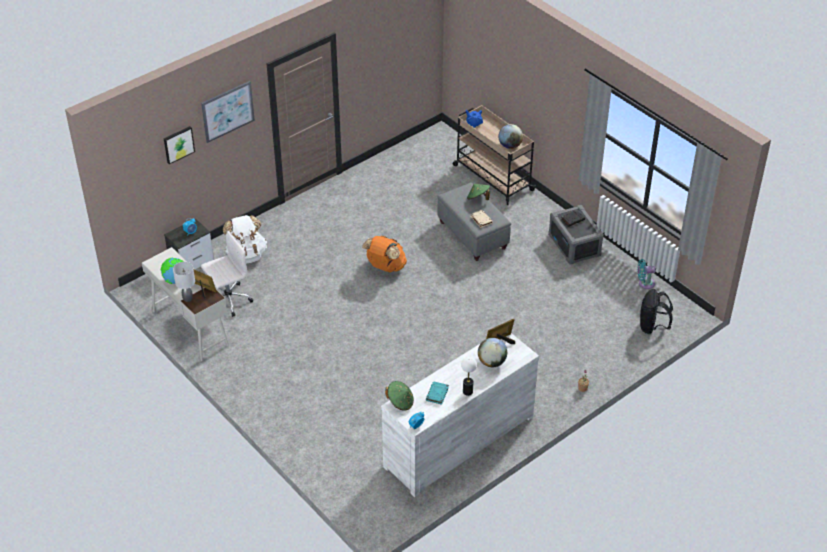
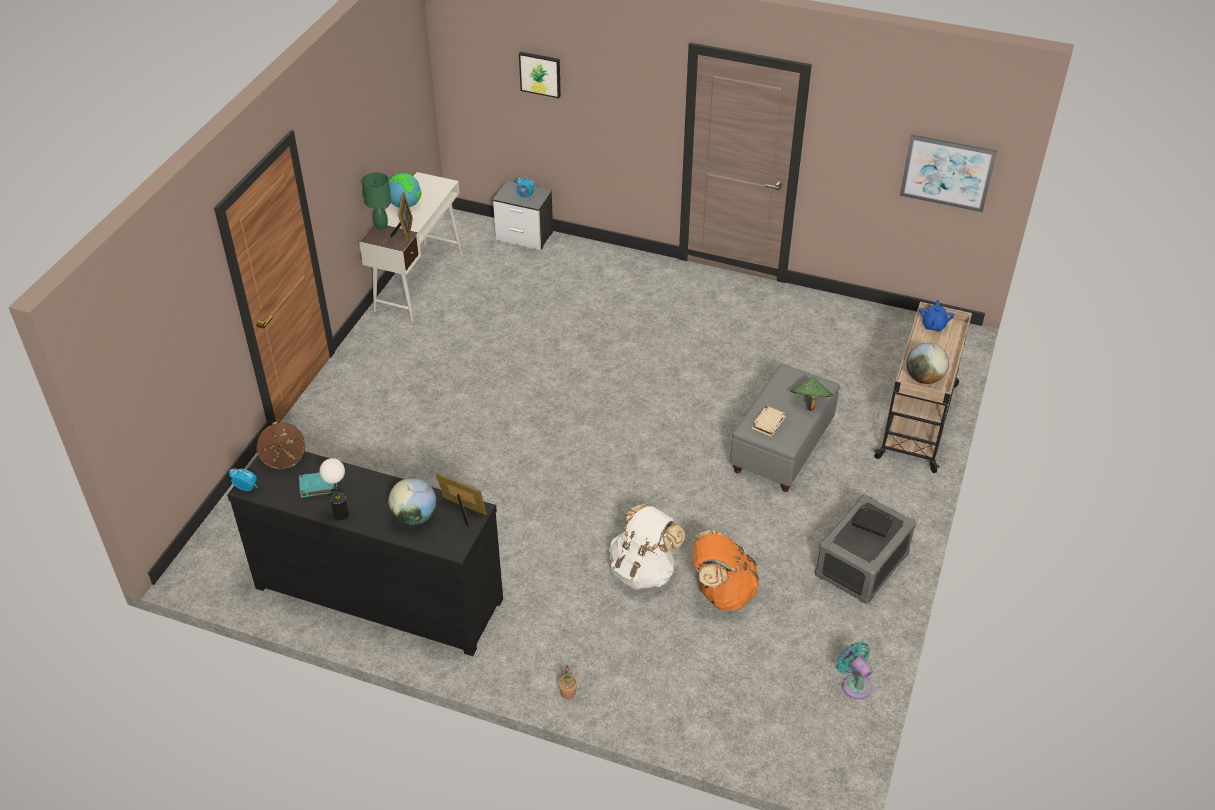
camera: 60 degrees right, 0 degrees up
grey table lamp [173,262,195,302] -> green table lamp [362,173,391,230]
picture [201,81,255,143] -> picture moved to [900,134,997,212]
white office chair [201,230,253,317] -> none
white backpack [223,215,267,264] -> white backpack moved to [609,503,685,590]
orange backpack [362,235,407,272] -> orange backpack moved to [693,530,760,611]
white dresser [381,333,539,497] -> black dresser [227,452,503,656]
green hat [385,381,414,411] -> brown hat [256,422,305,470]
black backpack [640,289,673,334] -> none

